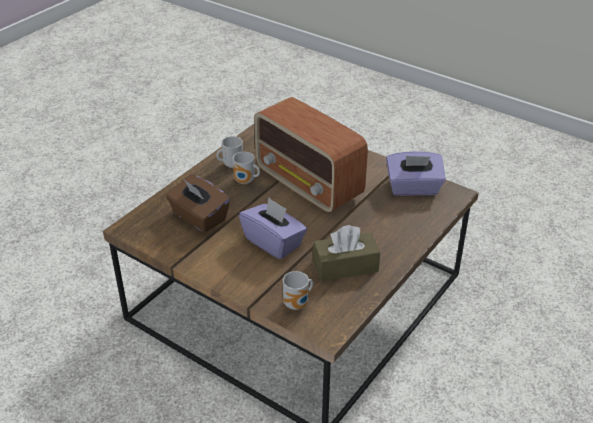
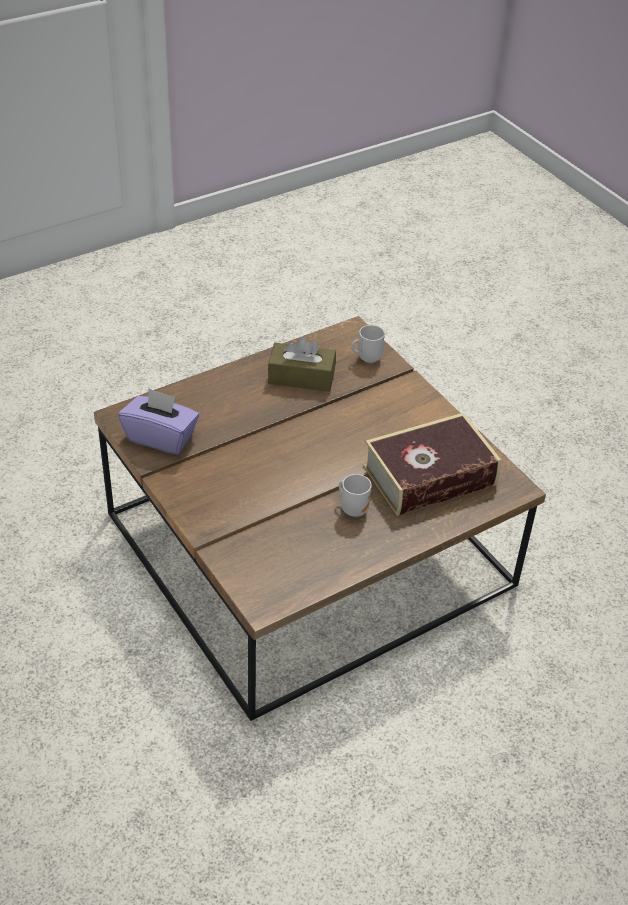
camera: 160 degrees left, 5 degrees up
brown tissue box [166,174,230,233] -> book [363,413,501,516]
mug [216,136,243,168] -> none
purple tissue box [239,198,307,259] -> none
radio [254,97,368,213] -> none

